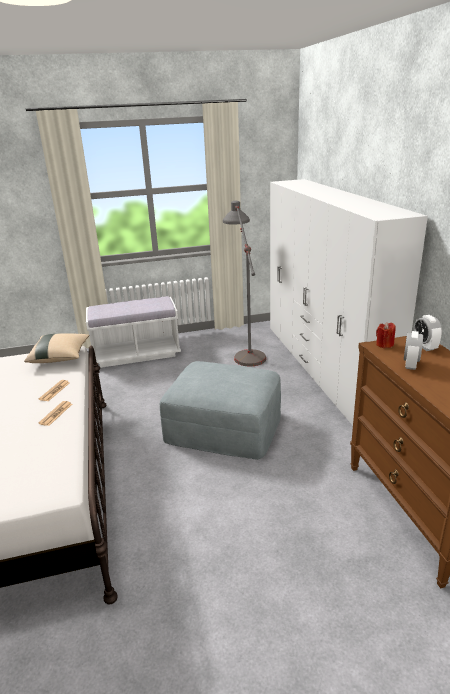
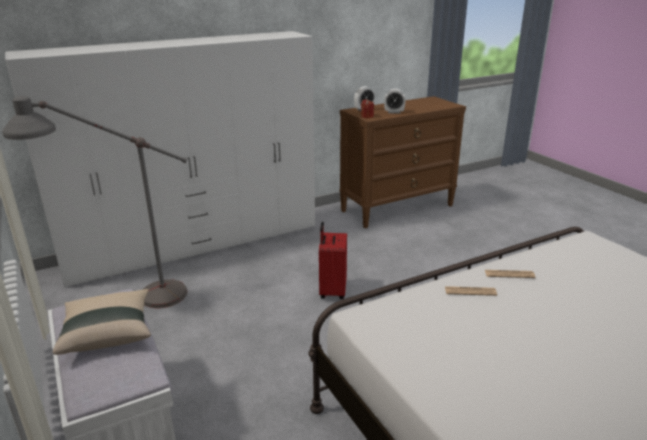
camera: 105 degrees left, 0 degrees up
beige pillow [24,333,90,363] -> beige pillow moved to [53,289,151,355]
grey ottoman [160,361,281,460] -> red suitcase [319,222,347,299]

